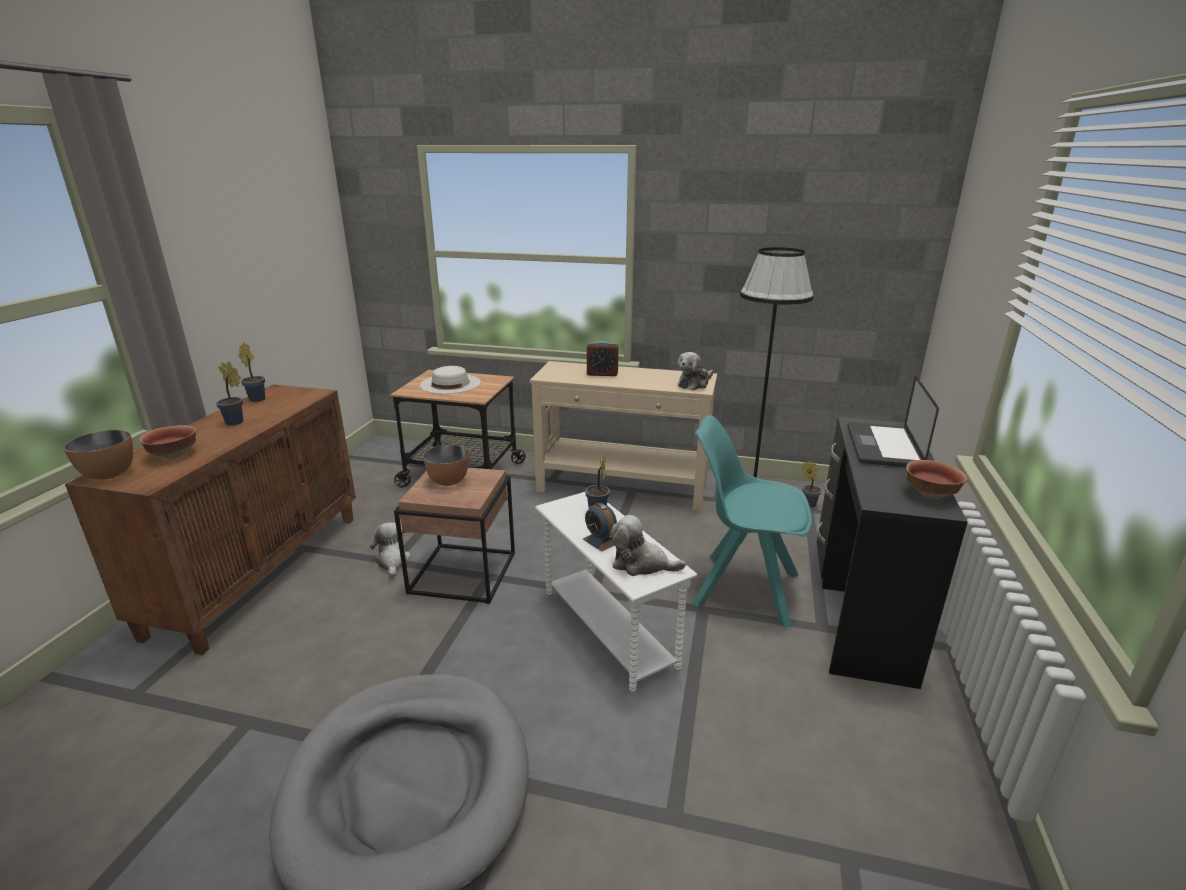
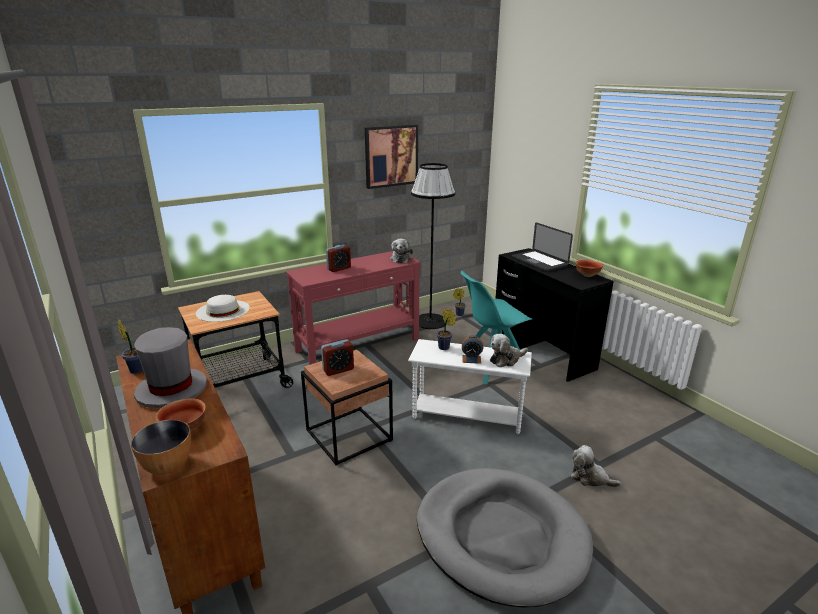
camera: 45 degrees left, 0 degrees up
potted plant [216,361,243,426] -> grey hat [134,327,207,408]
plush toy [370,522,411,578] -> plush toy moved to [571,445,621,487]
bowl [423,445,469,486] -> alarm clock [321,339,354,376]
beige console table [530,361,717,512] -> red console table [286,251,421,365]
none -> picture [365,124,418,189]

